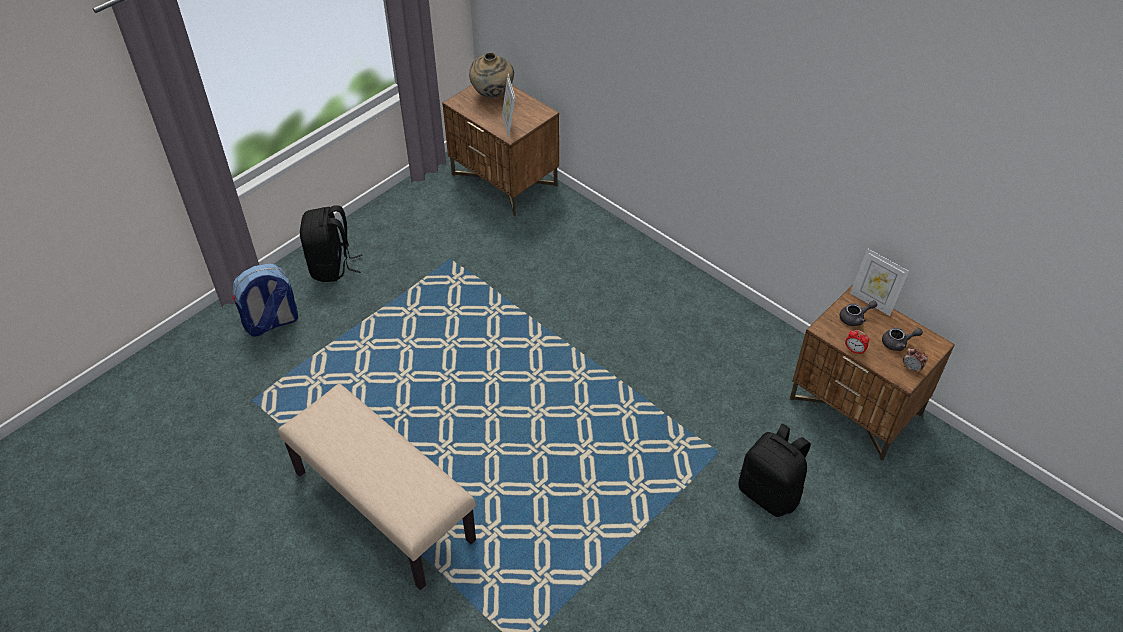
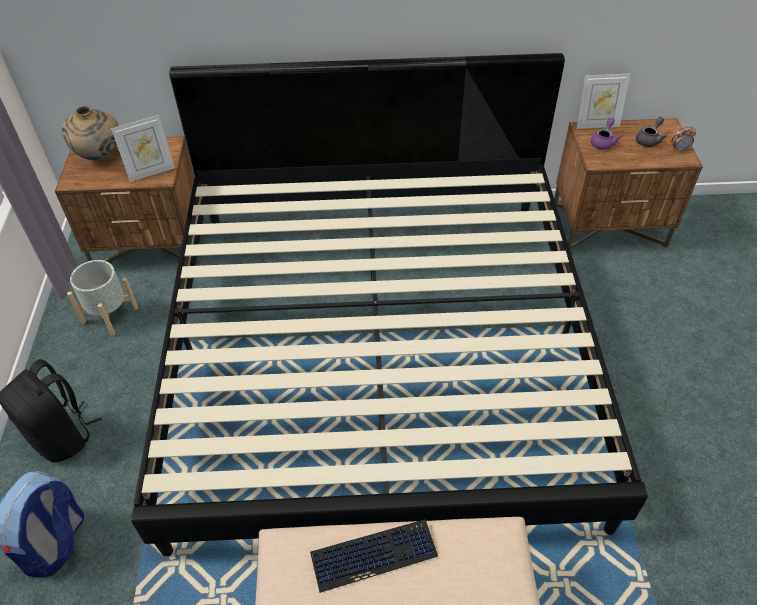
camera: 45 degrees left, 0 degrees up
picture frame [502,74,515,139] -> picture frame turned 60 degrees counterclockwise [111,115,175,182]
black backpack [738,424,811,517] -> none
grey teapot [840,300,877,326] -> purple teapot [591,118,622,150]
alarm clock [845,330,869,355] -> none
none -> grey planter [67,260,138,336]
none -> bed [131,53,648,557]
none -> keyboard [310,519,438,593]

